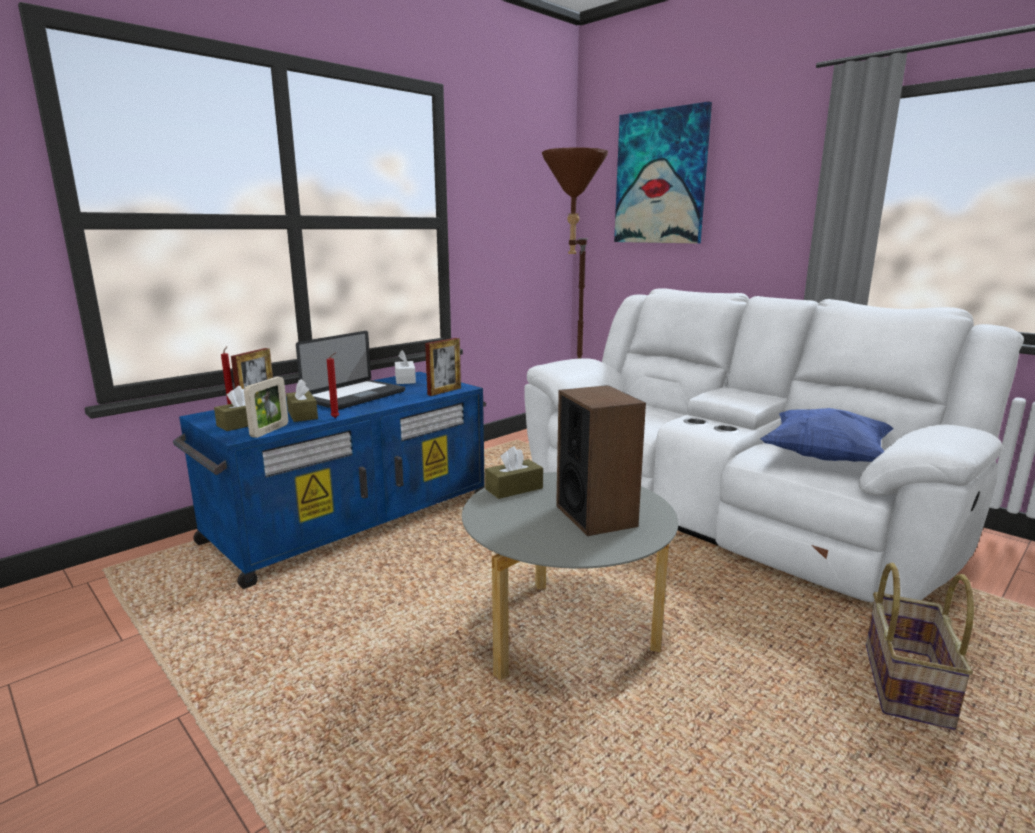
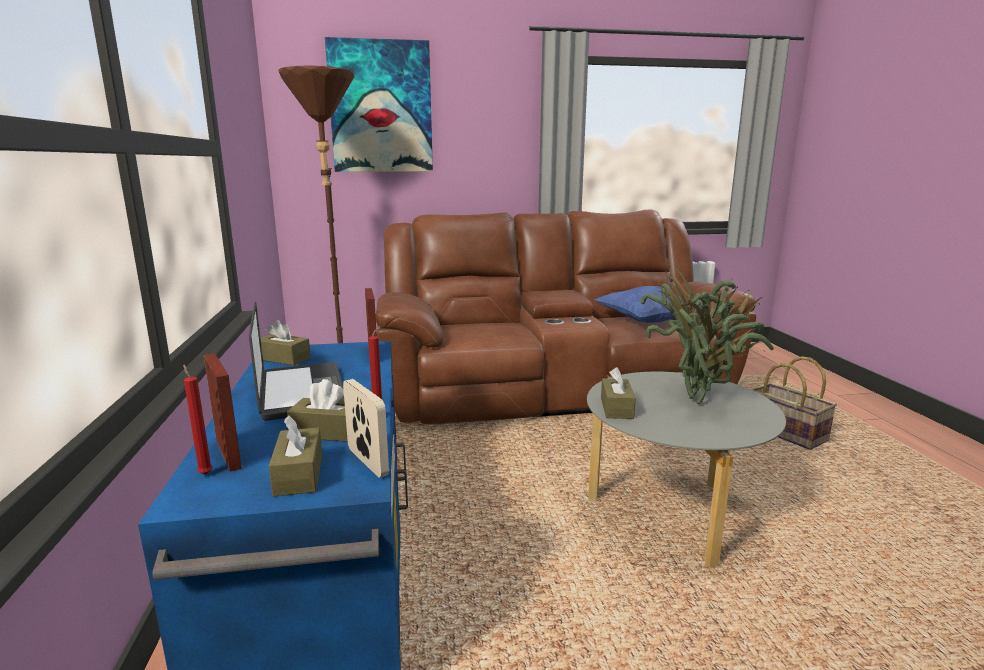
camera: 55 degrees left, 0 degrees up
white tissue box [395,350,416,384] -> brown tissue box [261,320,311,365]
white sofa [524,288,1024,602] -> brown sofa [376,210,756,424]
speaker [556,385,646,536] -> potted plant [641,267,774,404]

